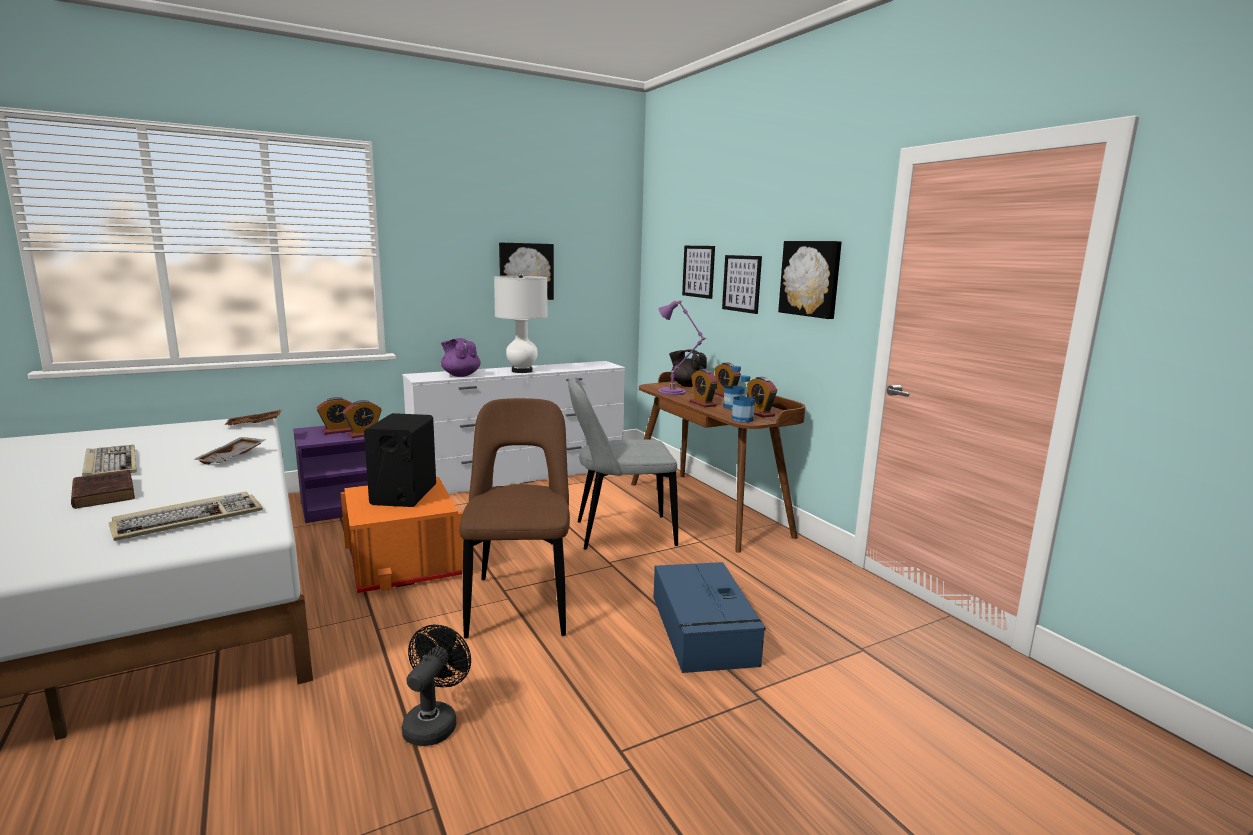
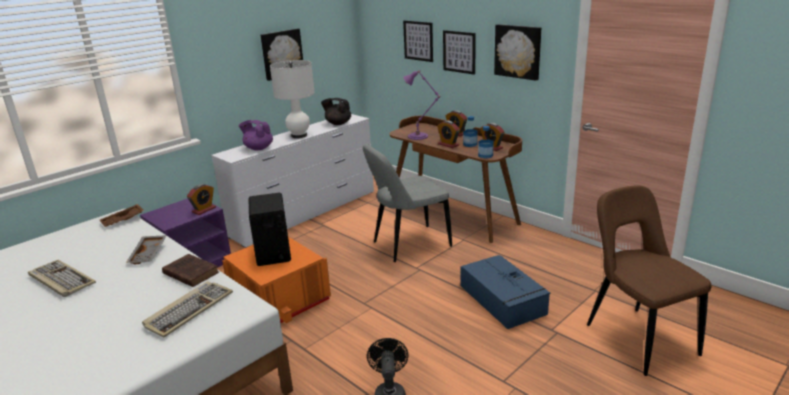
camera: 15 degrees left, 10 degrees up
brown book [71,470,135,509] -> brown book moved to [162,254,219,287]
alarm clock [317,397,353,434] -> none
brown chair [459,398,570,639] -> brown chair moved to [587,185,711,376]
black teapot [669,349,707,387] -> black teapot moved to [321,98,351,125]

